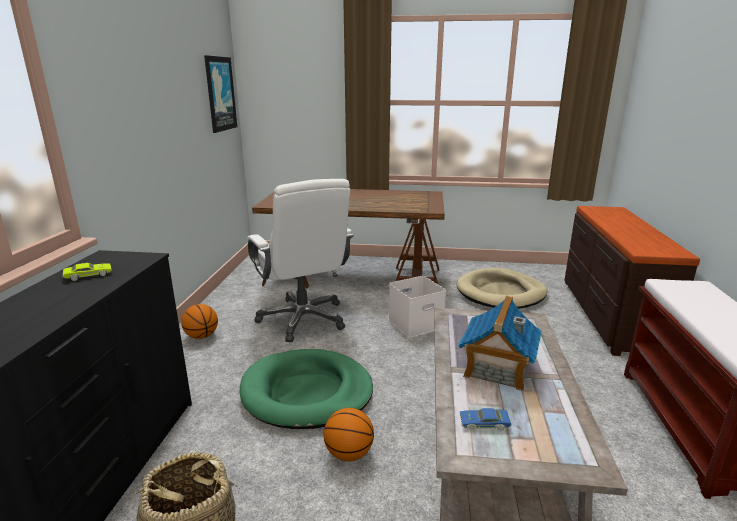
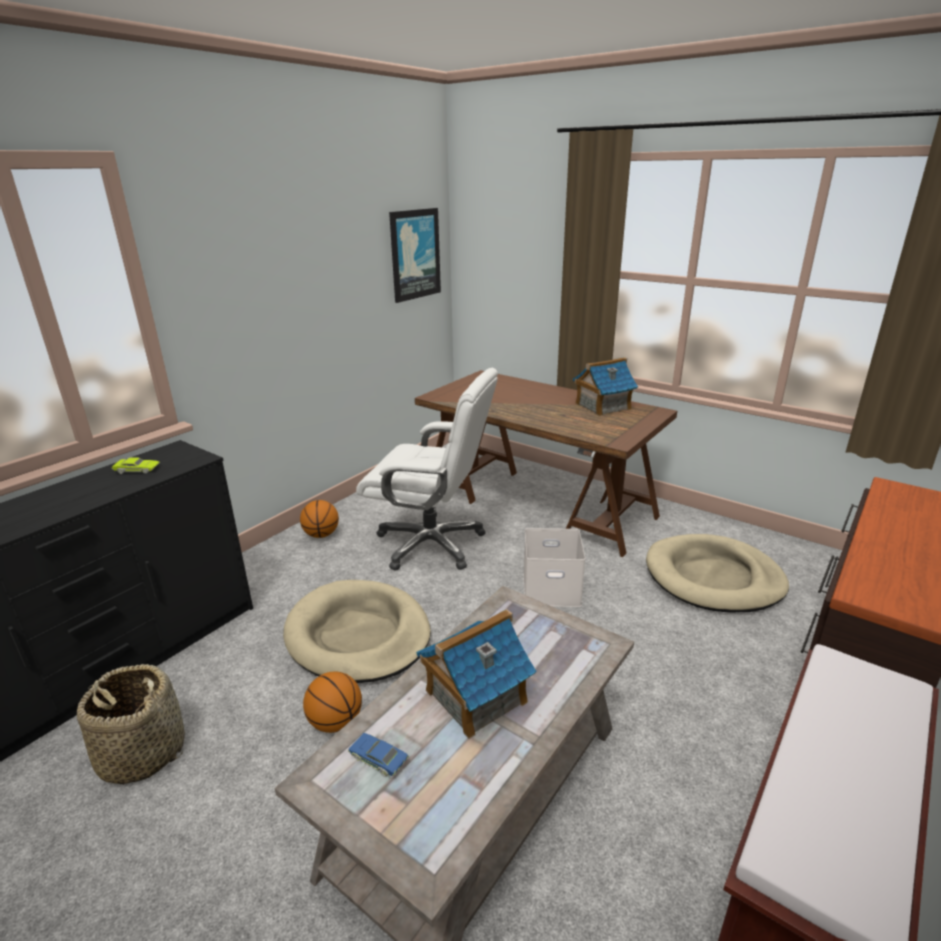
camera: 30 degrees right, 5 degrees up
green dog bed [240,349,373,429] -> beige dog bed [283,580,431,683]
white office chair [247,179,354,342] -> white office chair turned 75 degrees counterclockwise [356,368,498,570]
none -> toy house [573,357,638,416]

